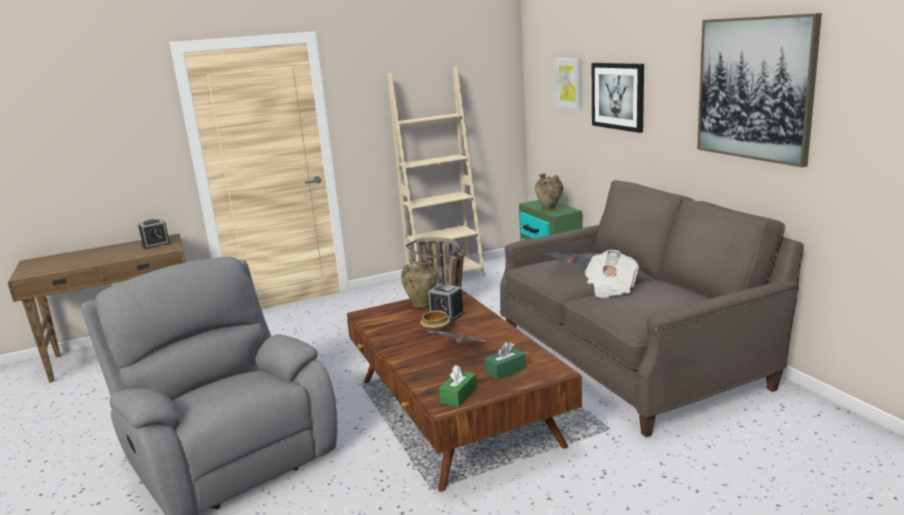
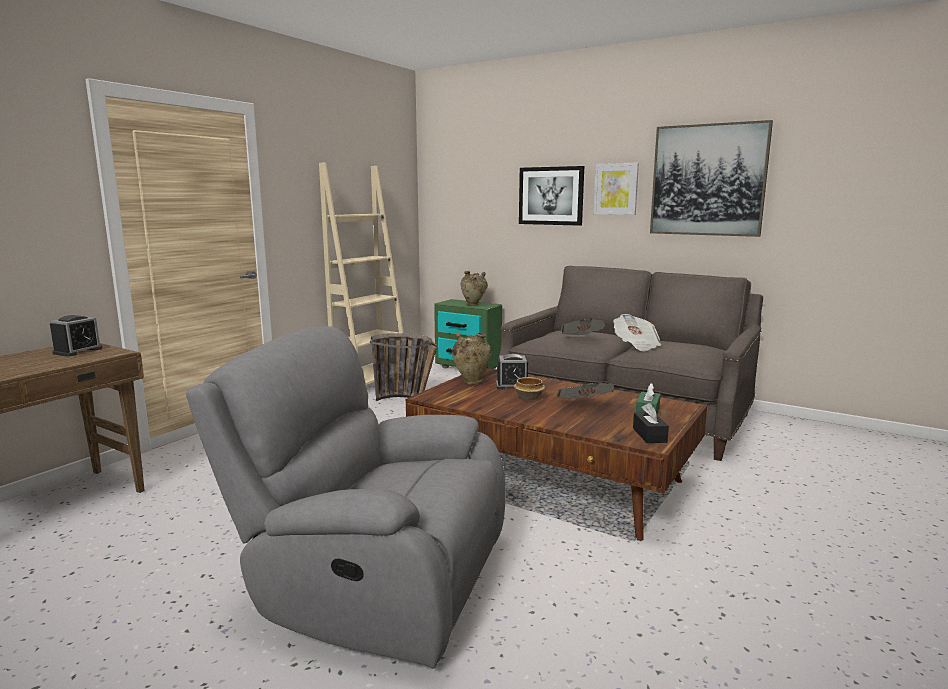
camera: 35 degrees left, 5 degrees down
green tissue box [439,365,477,407] -> black tissue box [633,403,669,443]
picture [555,58,582,109] -> picture moved to [593,163,639,215]

